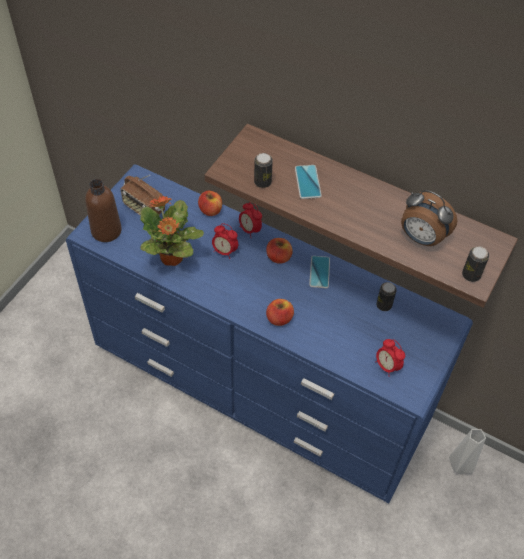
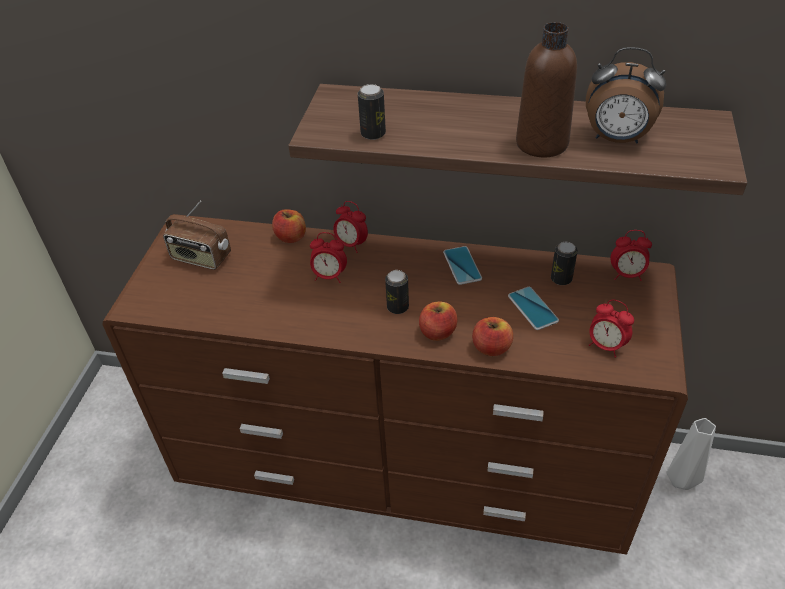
camera: 15 degrees left, 10 degrees down
blue dresser [66,164,473,503] -> brown dresser [102,214,688,555]
brown bottle [85,179,122,242] -> brown bottle moved to [516,22,577,157]
potted plant [140,196,204,266] -> none
apple [266,238,293,264] -> apple moved to [472,317,513,356]
phone [295,165,322,199] -> phone moved to [508,287,559,330]
can [462,246,489,282] -> can moved to [385,270,409,314]
none -> alarm clock [610,230,652,281]

